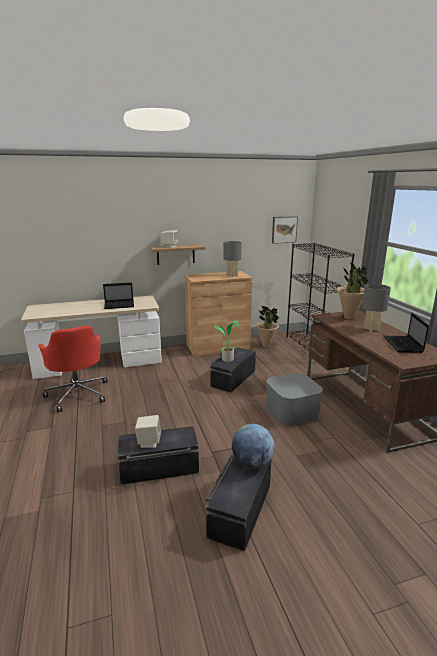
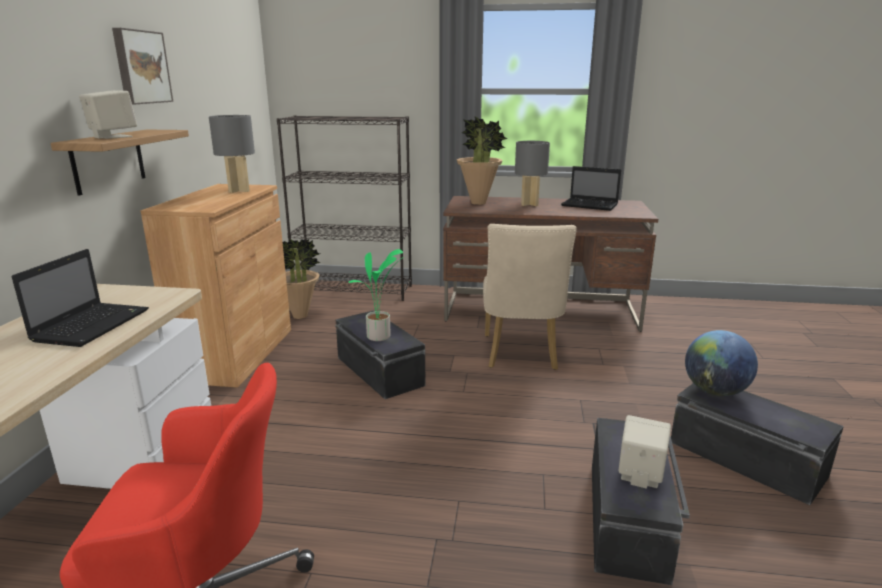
camera: 65 degrees left, 0 degrees up
grey storage box [266,373,323,426] -> beige chair [483,224,577,370]
picture [272,216,298,244] -> picture moved to [112,28,173,105]

